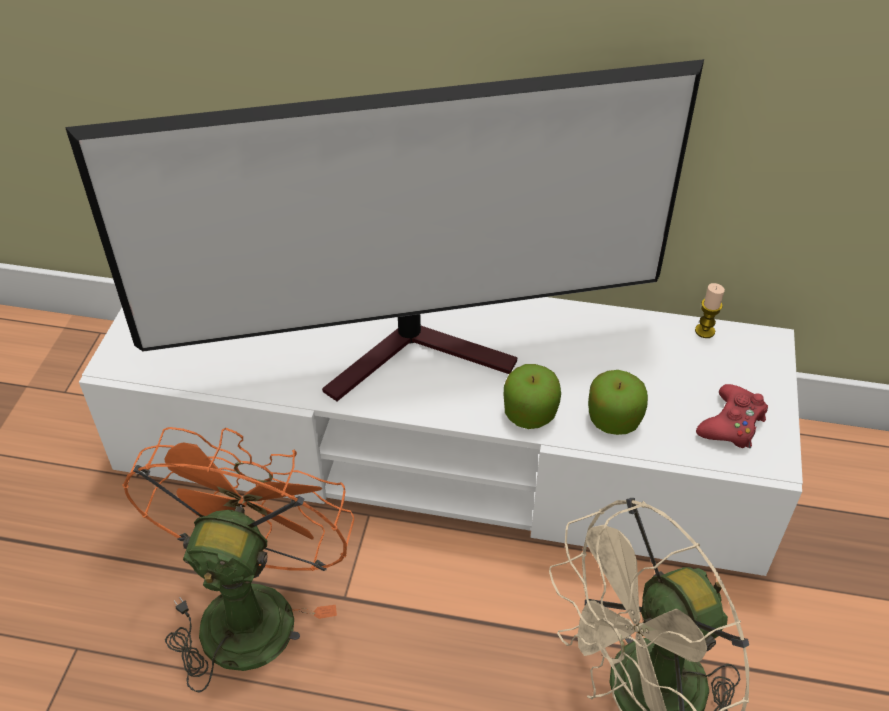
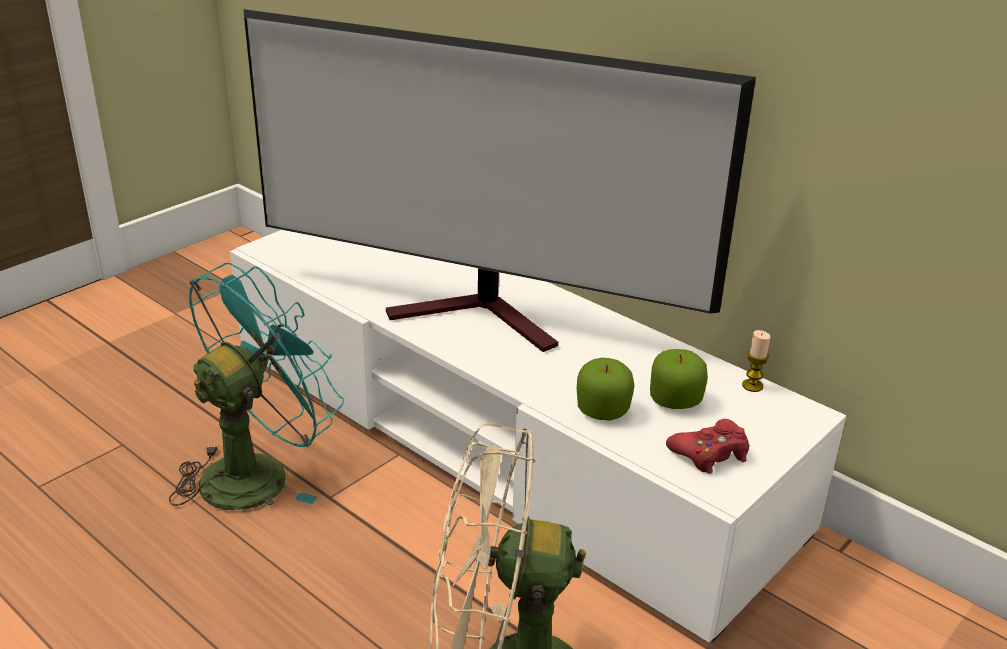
camera: 30 degrees right, 15 degrees down
orange fan [122,427,354,693] -> turquoise fan [169,263,344,510]
apple [504,364,561,429] -> apple moved to [650,349,708,409]

